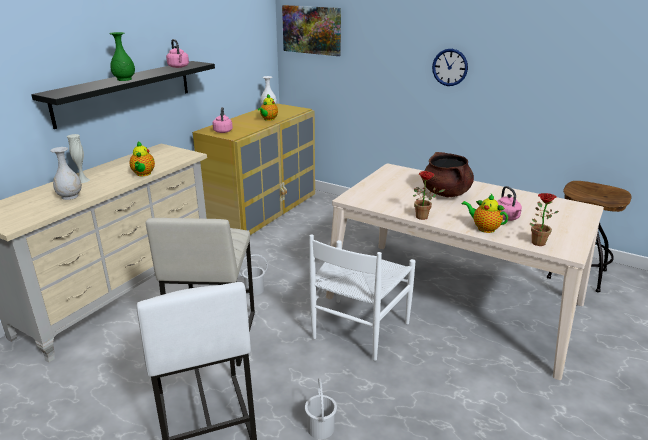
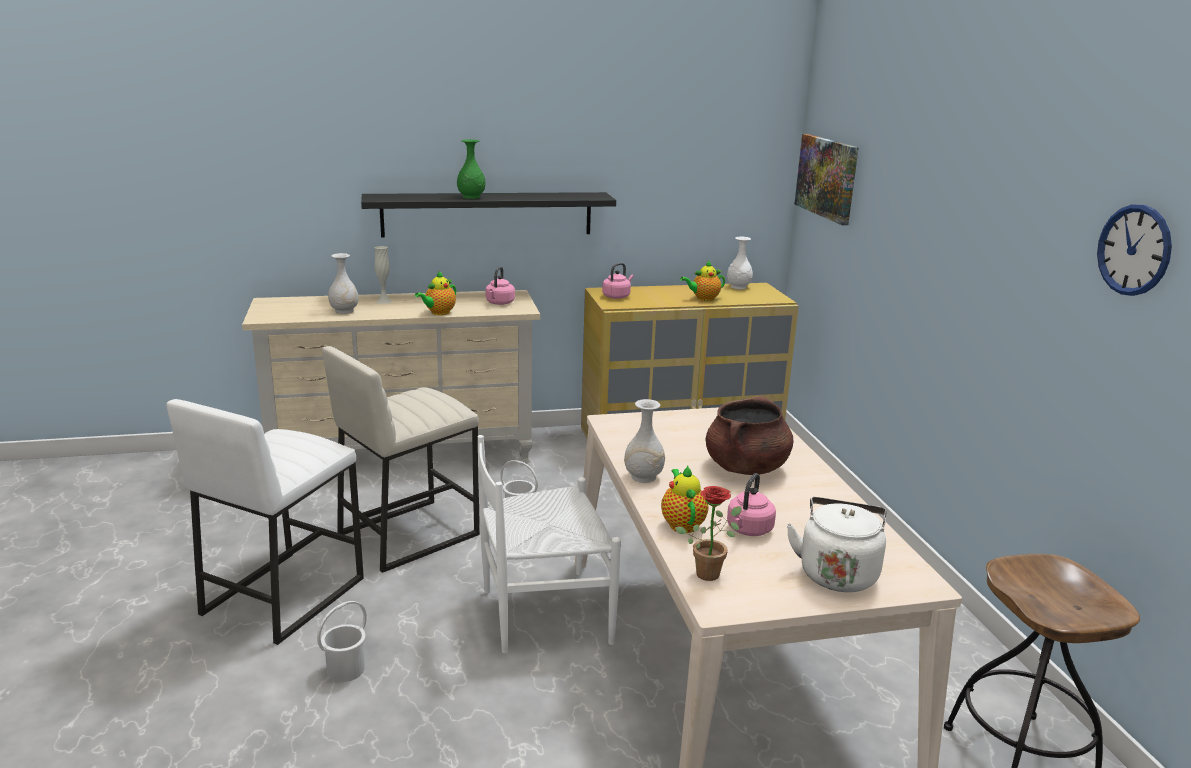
camera: 45 degrees right, 5 degrees down
pink kettle [166,39,189,68] -> pink kettle moved to [486,267,515,305]
potted plant [413,171,445,220] -> white vase [624,399,665,483]
wall clock [432,49,468,86] -> wall clock moved to [1097,205,1172,296]
none -> white kettle [787,497,886,592]

